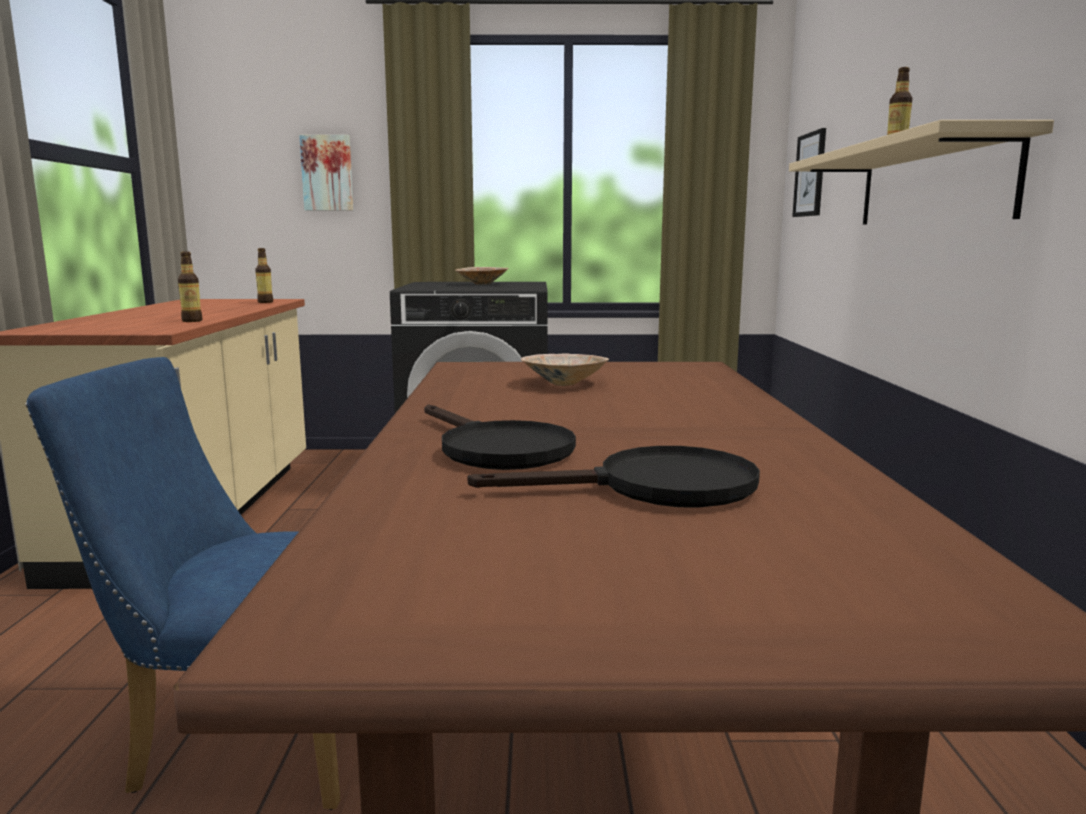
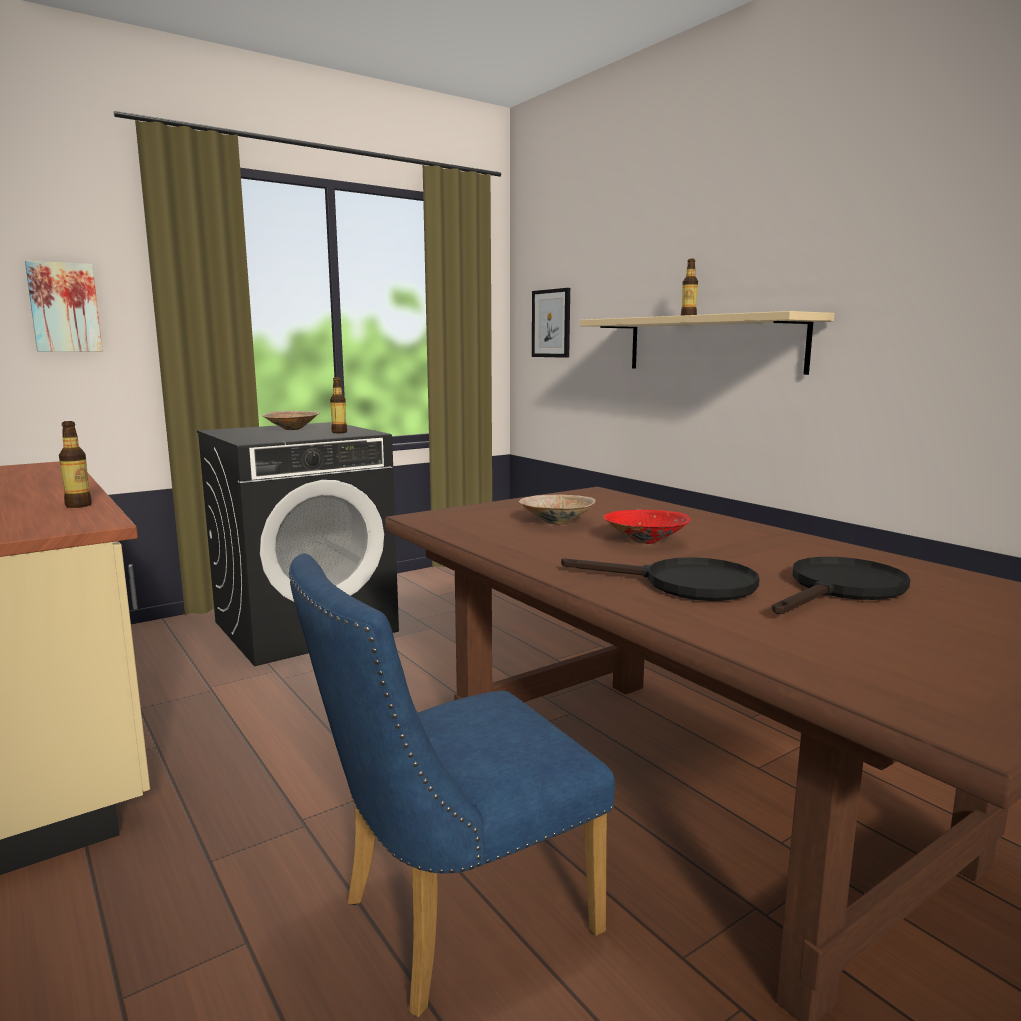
camera: 35 degrees left, 0 degrees up
bottle [255,248,273,303] -> bottle moved to [330,377,347,433]
none -> red bowl [603,509,690,544]

